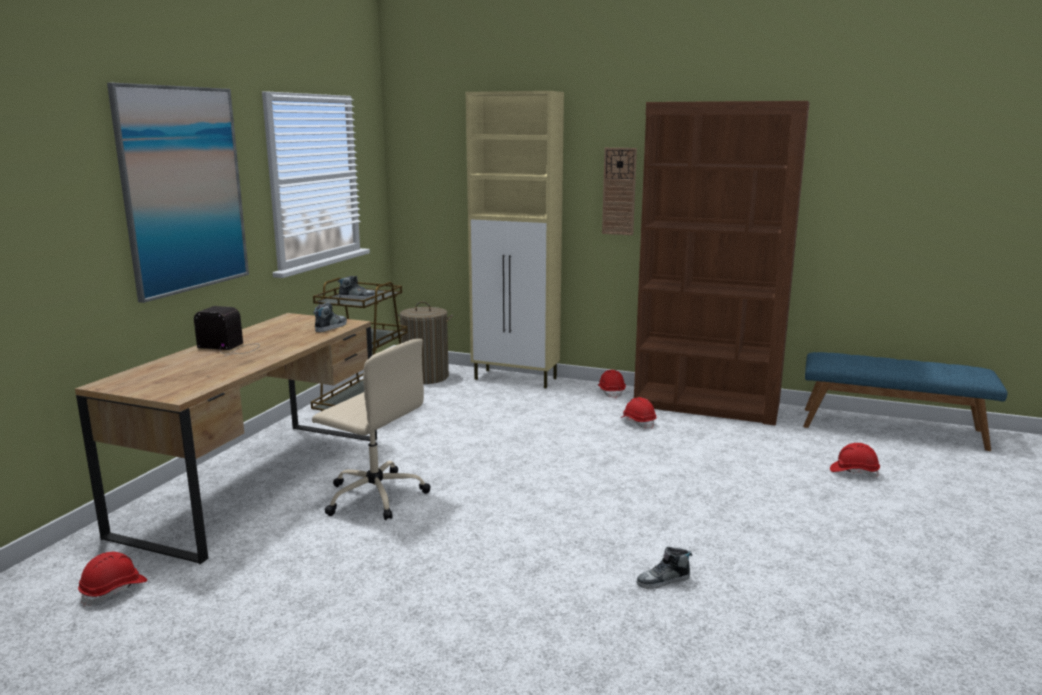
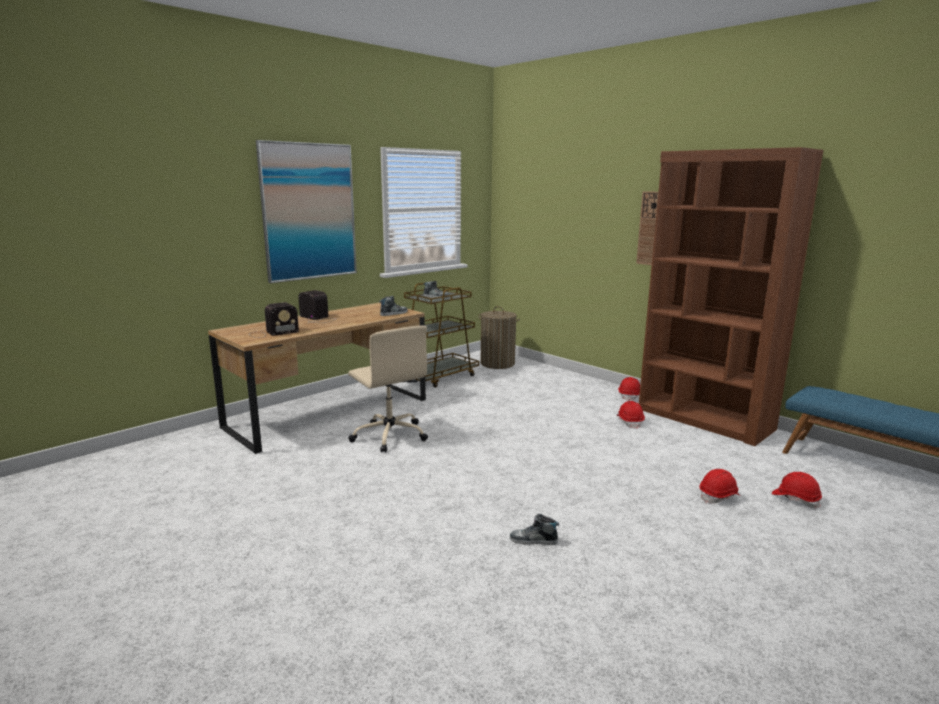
camera: 25 degrees right, 0 degrees up
red hard hat [78,552,147,607] -> red hard hat moved to [699,469,740,503]
beige cabinet [466,91,564,388] -> none
none -> radio [250,302,299,338]

